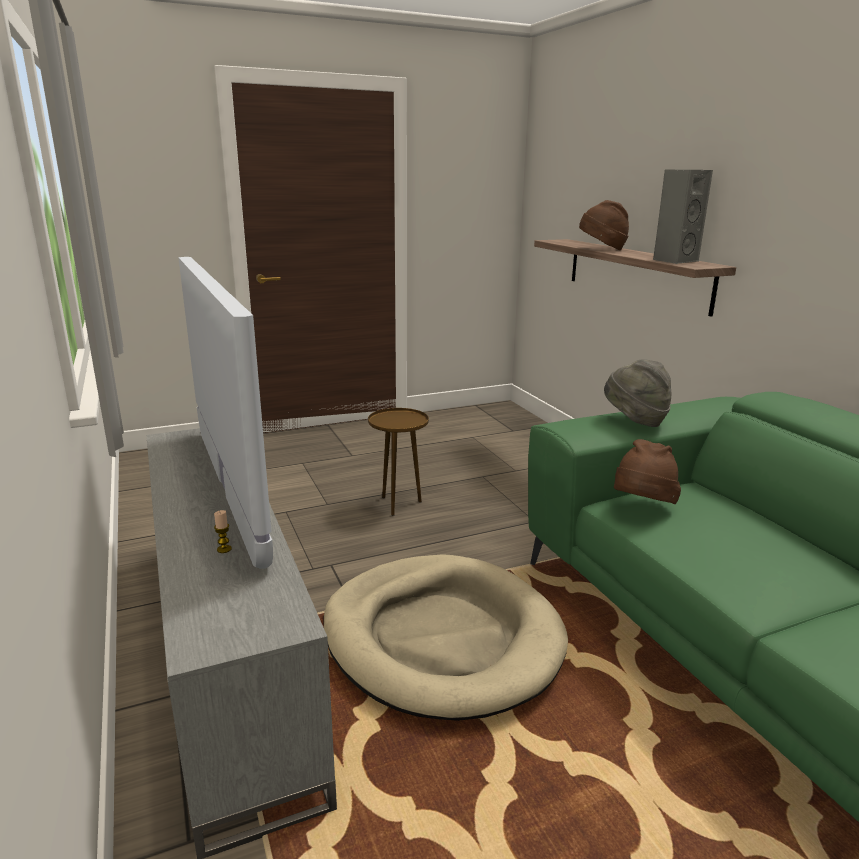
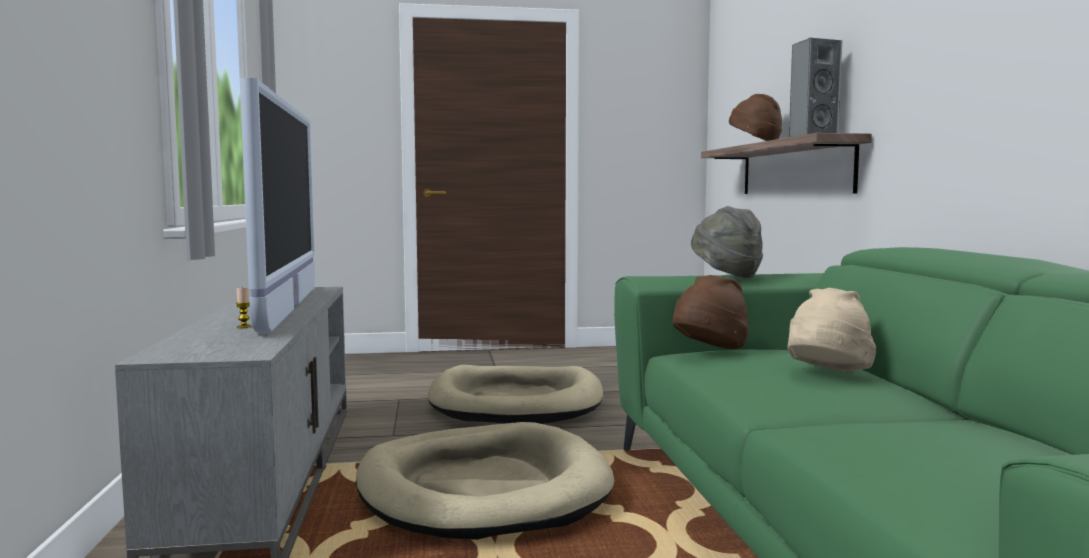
camera: 15 degrees right, 15 degrees down
brown side table [368,408,429,516] -> beige dog bed [428,365,603,424]
none -> beige hat [788,288,876,371]

